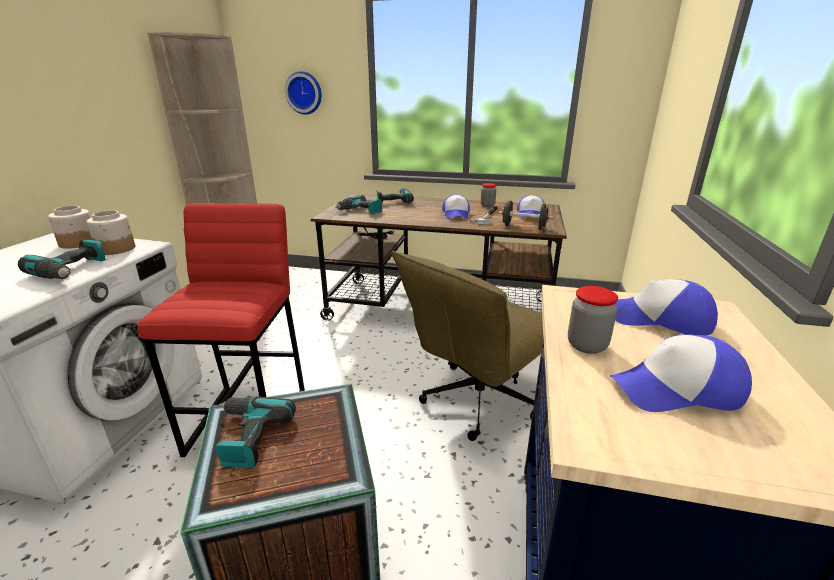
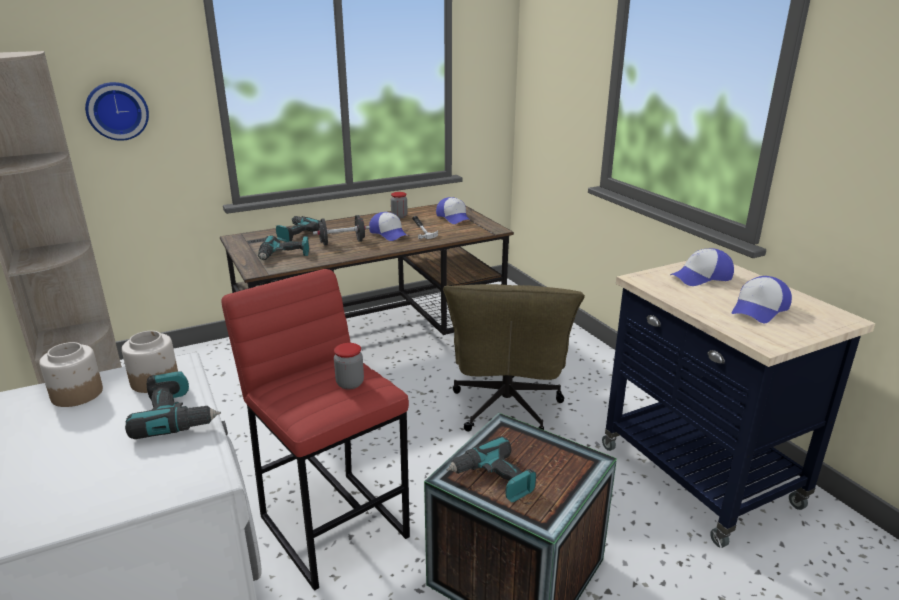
camera: 40 degrees left, 0 degrees up
black dumbbell [498,201,553,230] -> black dumbbell moved to [313,215,370,246]
jar [568,286,618,354] -> jar moved to [334,343,364,390]

